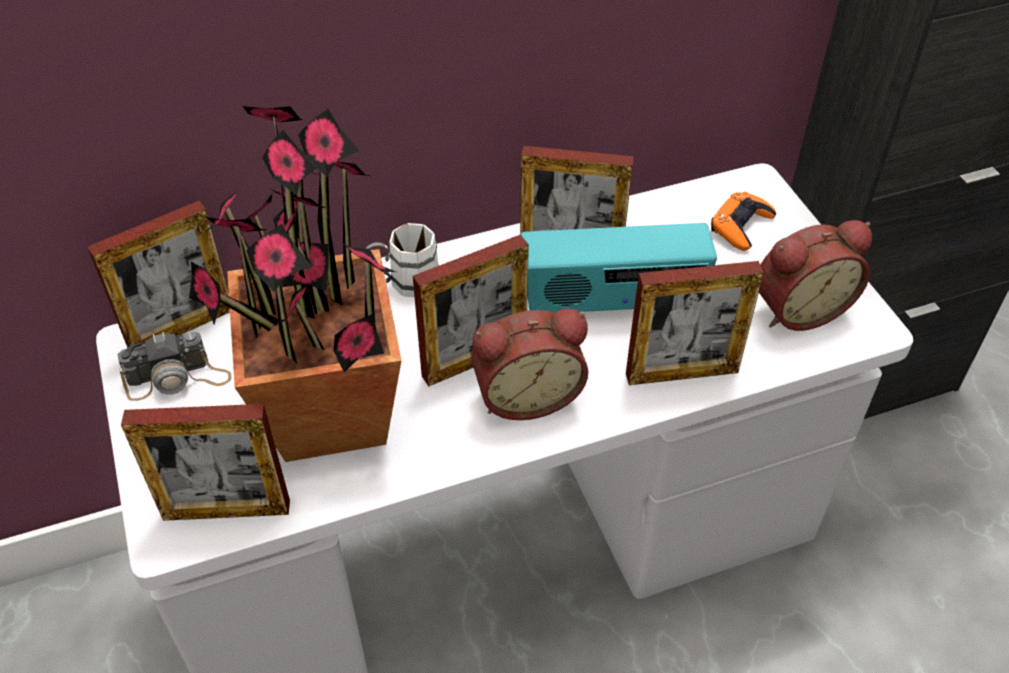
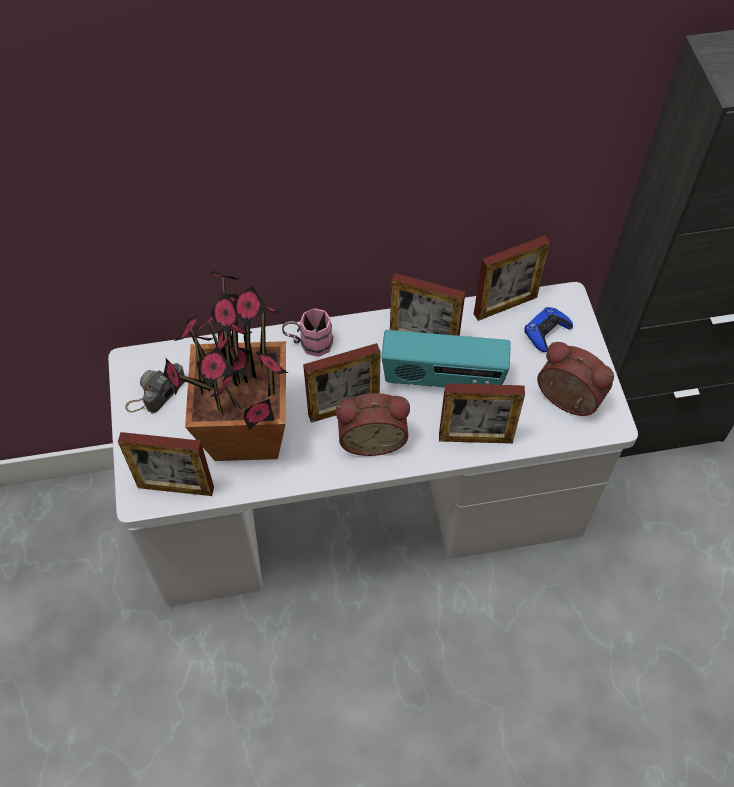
camera: 10 degrees right, 10 degrees up
picture frame [87,201,230,348] -> picture frame moved to [474,236,550,321]
camera [118,332,231,401] -> camera turned 135 degrees clockwise [125,363,185,414]
white mug [365,223,439,297] -> pink mug [282,308,333,357]
orange game controller [711,192,776,251] -> blue game controller [524,307,573,352]
alarm clock [759,220,872,331] -> alarm clock turned 135 degrees counterclockwise [537,342,614,416]

